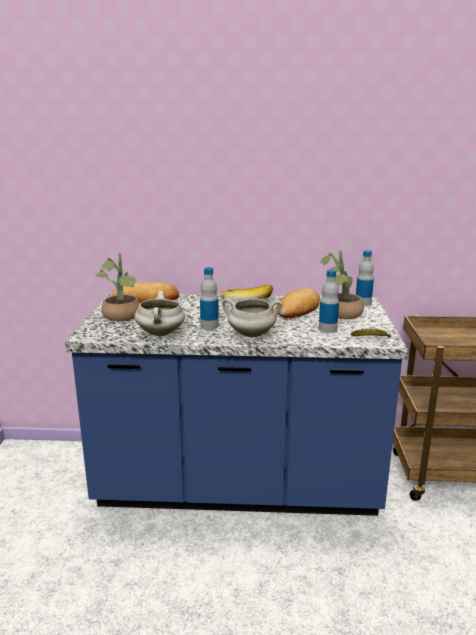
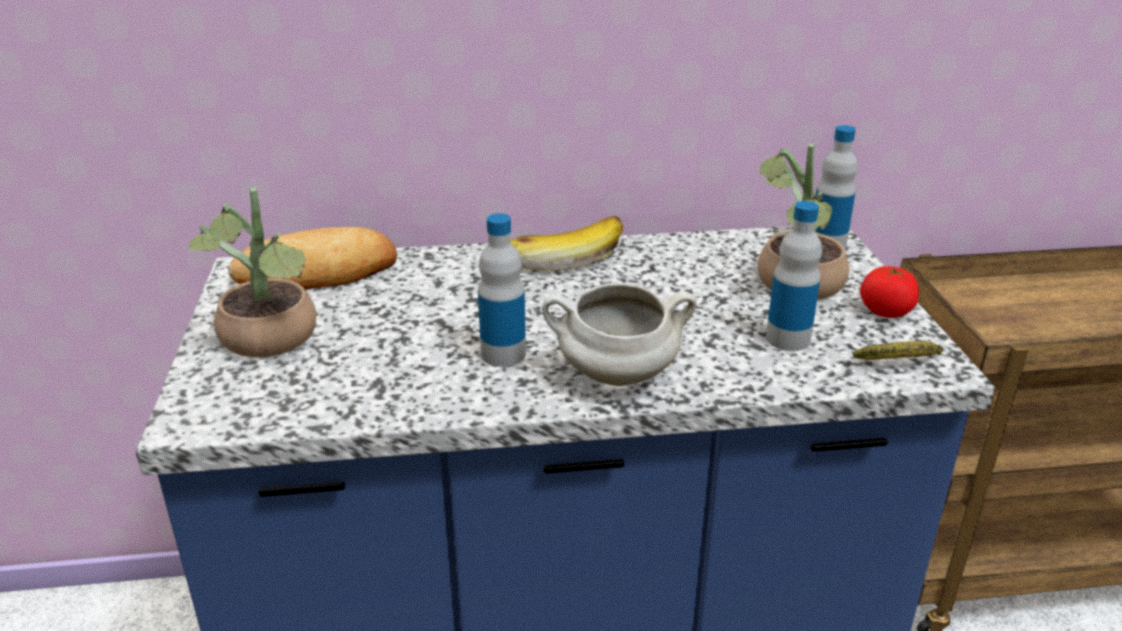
camera: 10 degrees left, 10 degrees up
white cooking pot [134,291,185,336] -> none
bread [276,288,320,318] -> none
none -> tomato [860,266,919,318]

